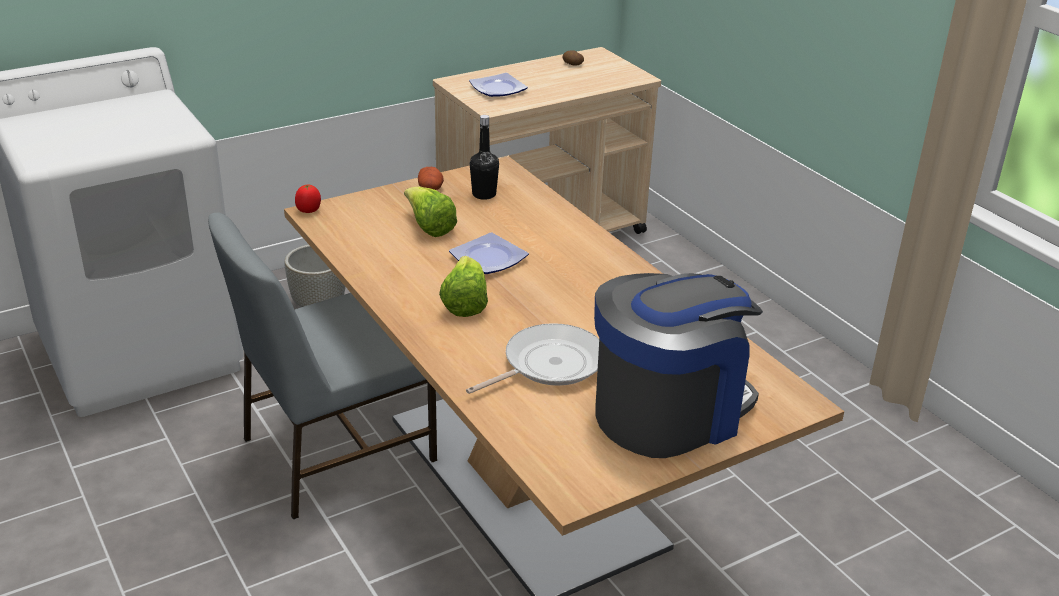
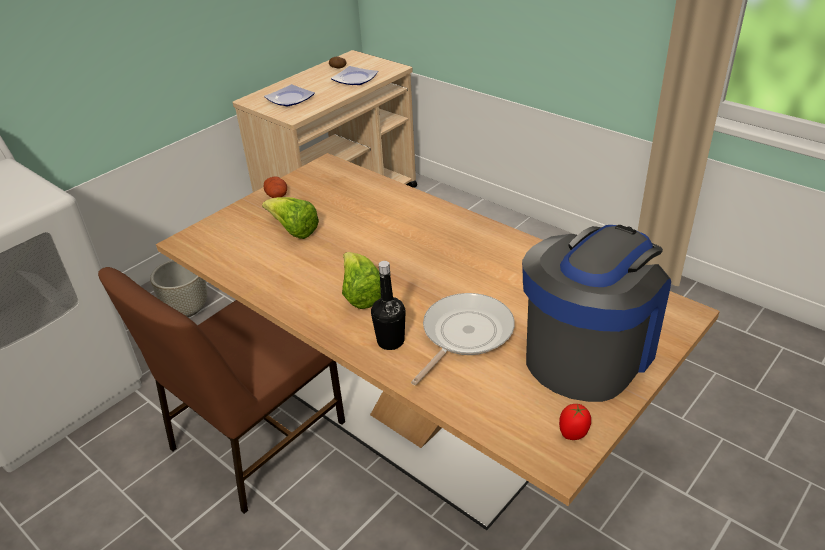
camera: 15 degrees left, 5 degrees up
grey chair [208,212,437,520] -> brown chair [98,267,345,514]
tomato [295,185,321,213] -> tomato moved to [559,404,591,440]
plate [449,232,529,274] -> plate moved to [331,66,378,85]
black bottle [470,115,499,200] -> black bottle moved to [371,261,405,350]

